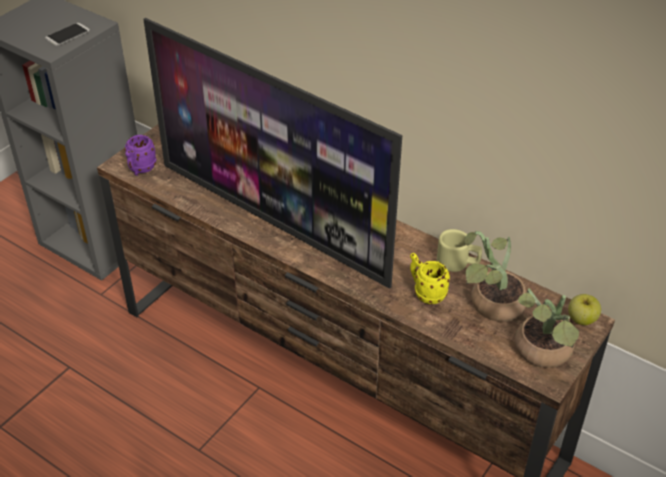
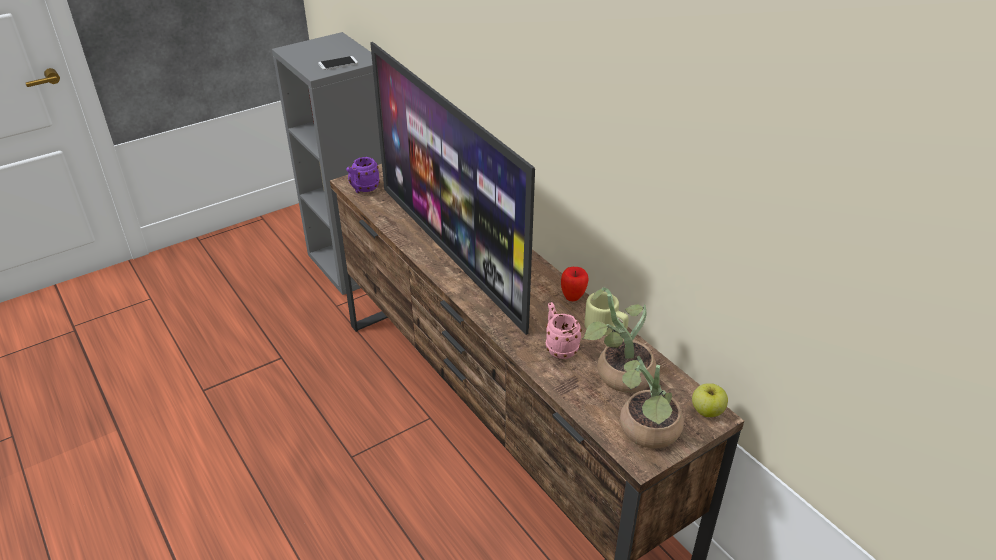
camera: 20 degrees right, 5 degrees down
yellow mug [410,253,450,304] -> pink mug [546,302,582,359]
none -> apple [561,267,589,301]

